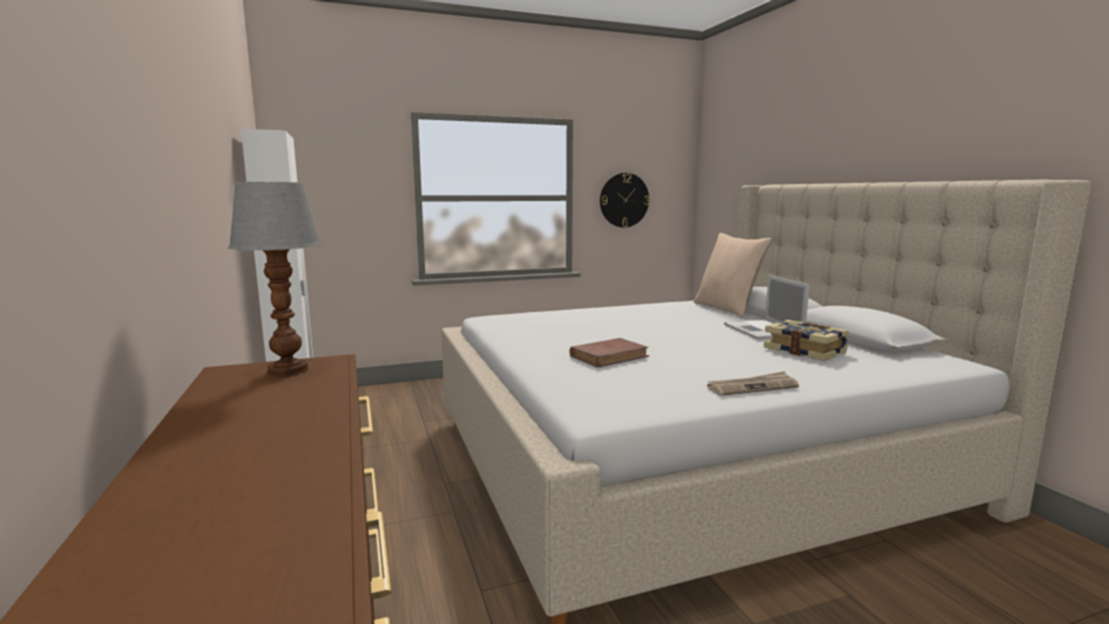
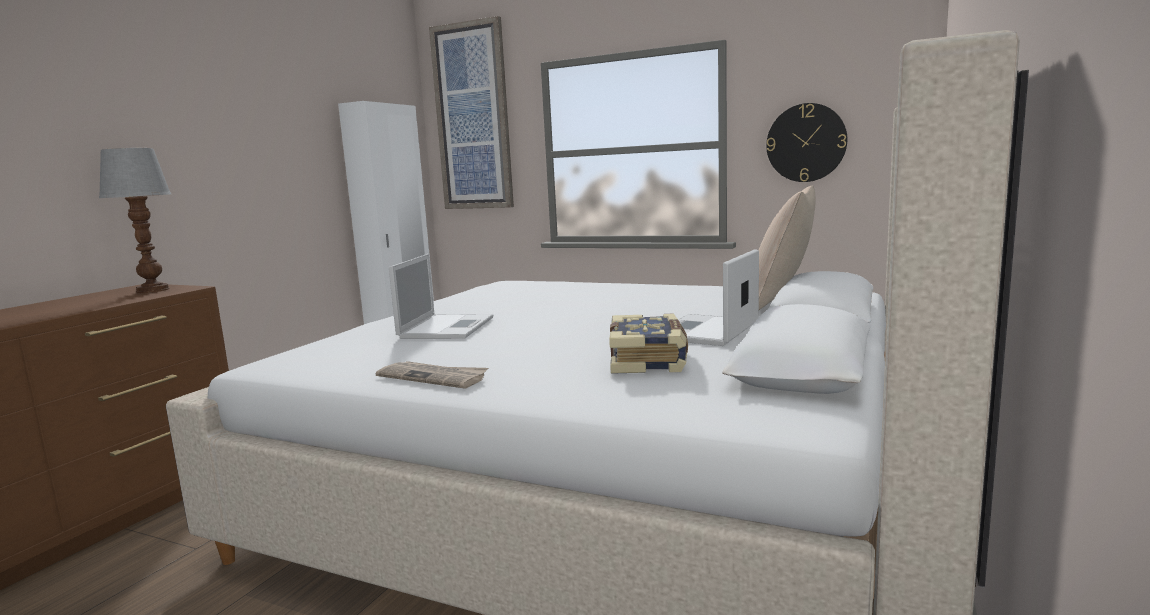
camera: 45 degrees right, 0 degrees up
brown book [569,338,649,368] -> laptop [389,254,493,339]
none -> picture [429,16,514,209]

